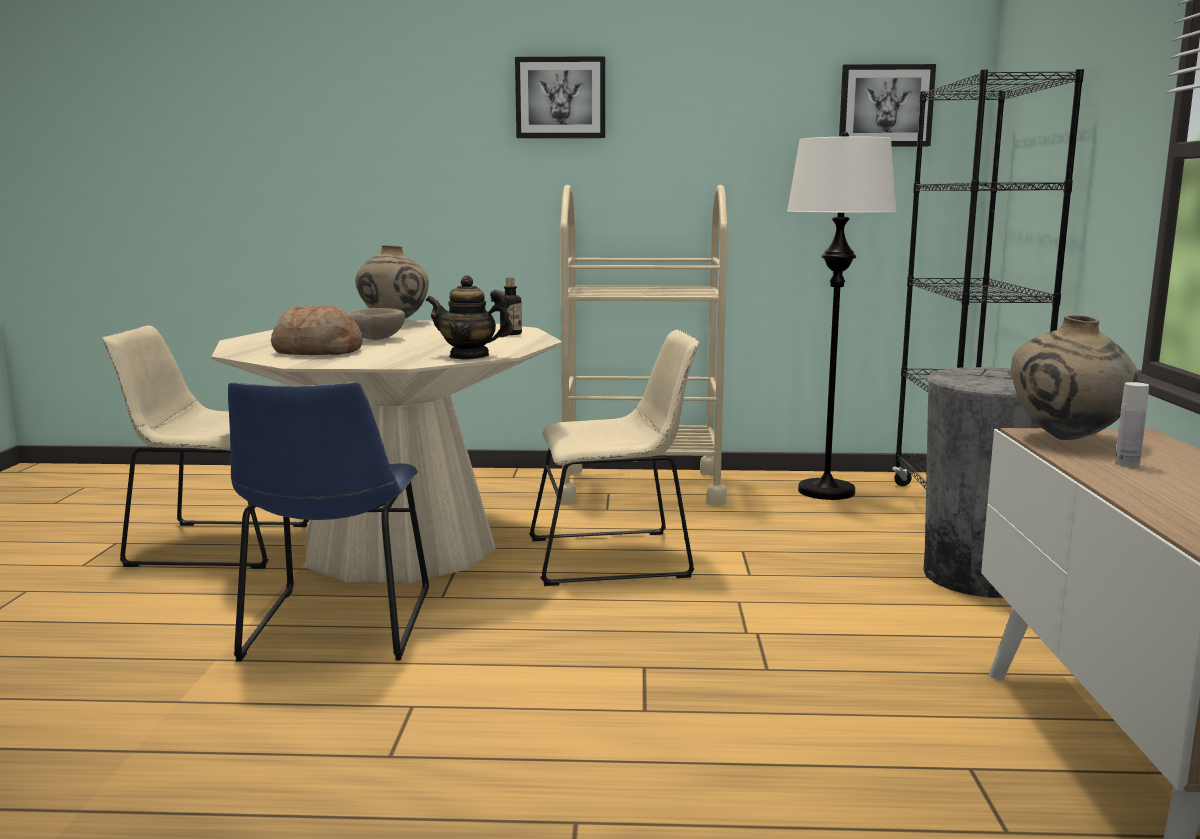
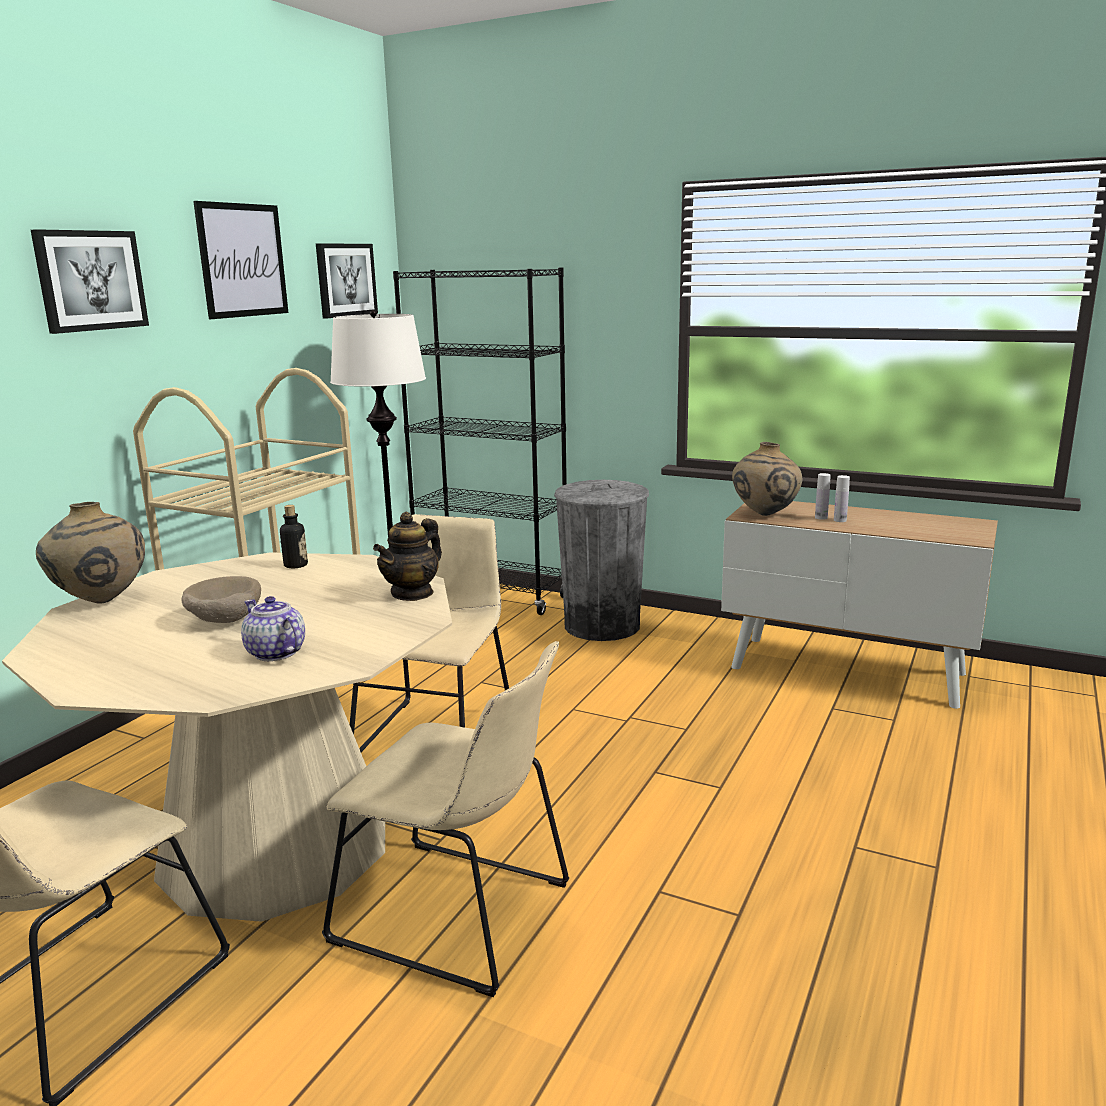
camera: 65 degrees left, 5 degrees up
blue chair [228,382,429,661] -> beige chair [322,641,569,997]
bread [271,305,363,355] -> teapot [241,596,305,661]
none -> picture [193,201,288,319]
none -> white bottle [834,475,850,522]

